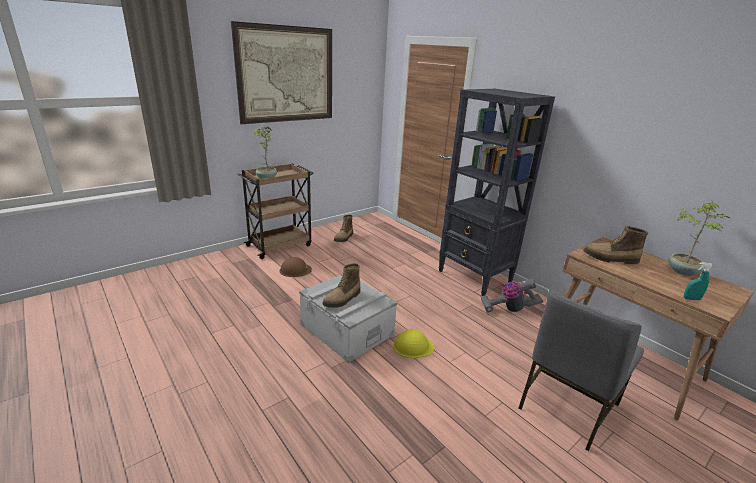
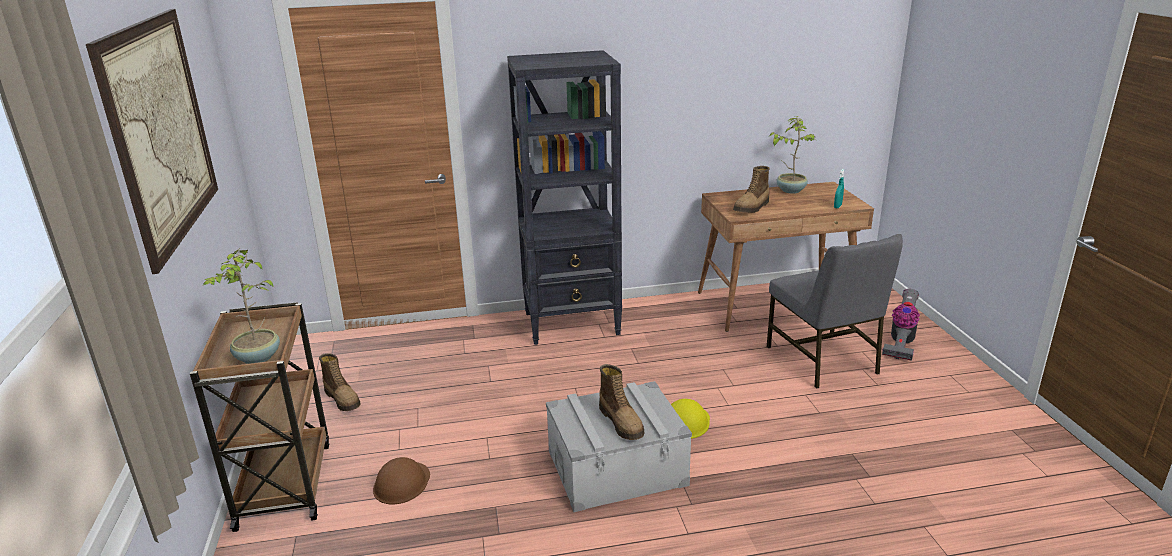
camera: 60 degrees left, 0 degrees up
vacuum cleaner [481,278,543,312] -> vacuum cleaner moved to [882,289,920,361]

